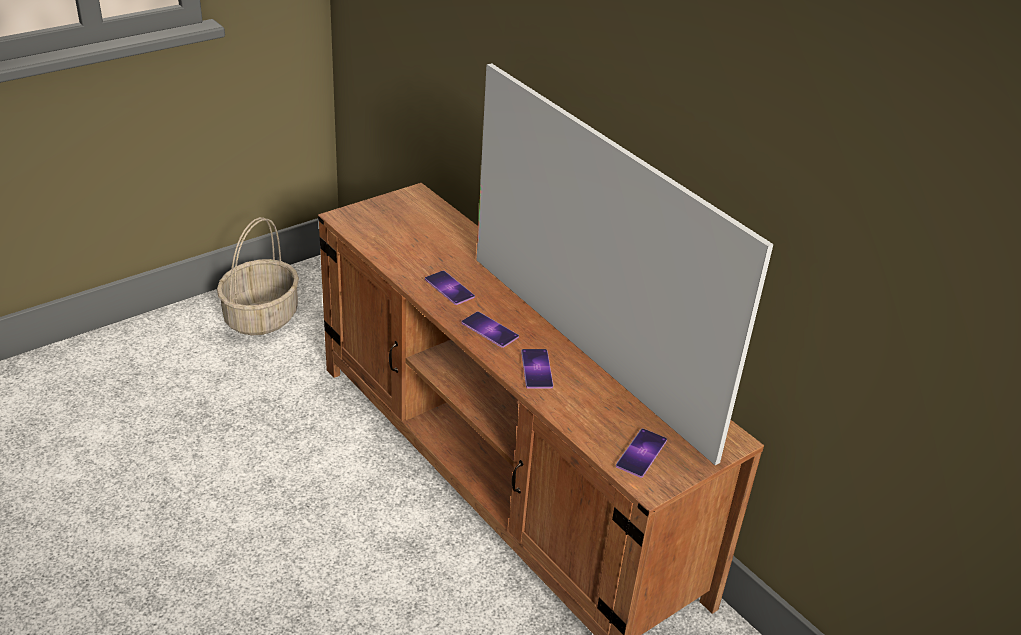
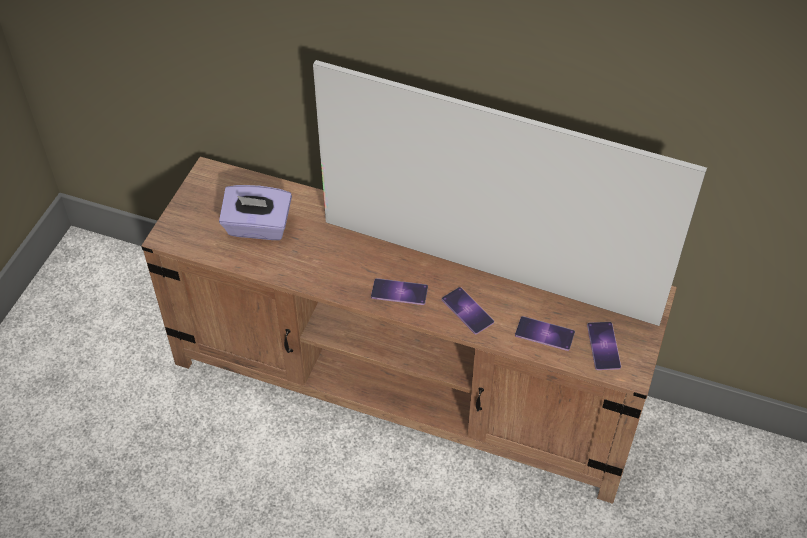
camera: 30 degrees left, 15 degrees up
basket [217,217,299,335] -> none
phone [425,271,475,305] -> phone moved to [515,316,575,351]
none -> purple tissue box [219,185,292,240]

